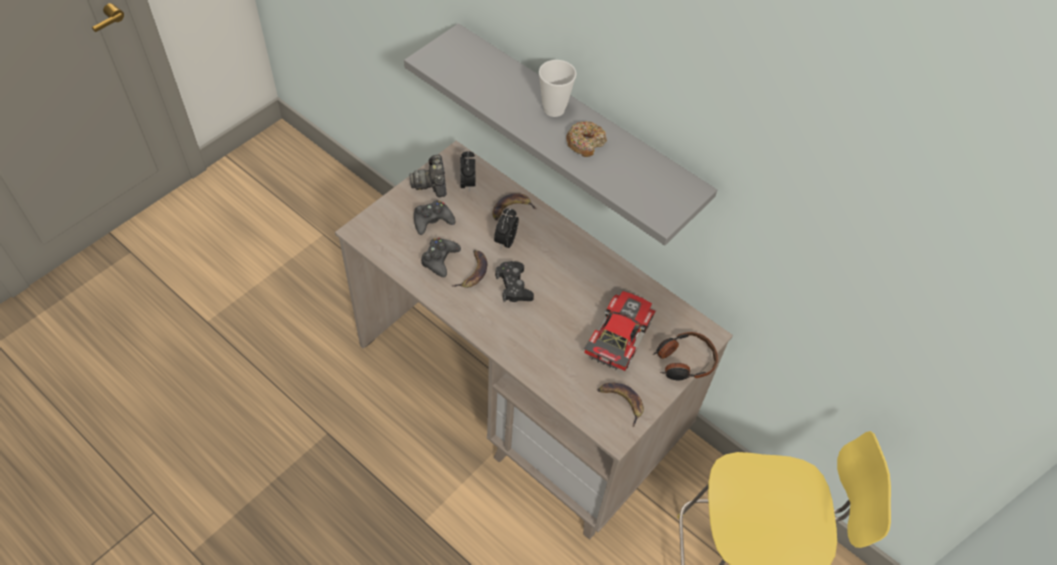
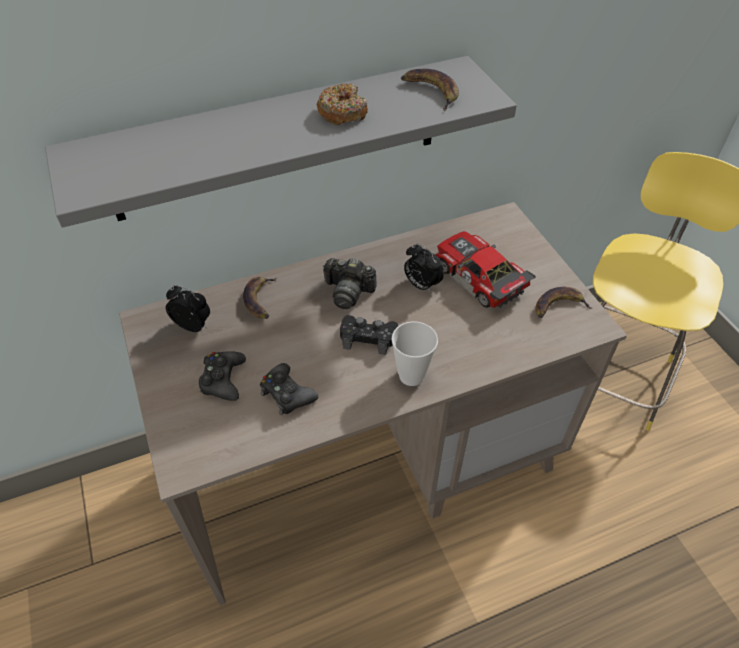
camera: 60 degrees left, 5 degrees down
camera [409,155,447,197] -> camera moved to [323,258,377,309]
banana [452,250,487,288] -> banana moved to [401,69,459,111]
alarm clock [494,208,519,249] -> alarm clock moved to [404,243,444,293]
cup [539,60,576,117] -> cup moved to [392,321,438,386]
headphones [653,332,718,380] -> none

